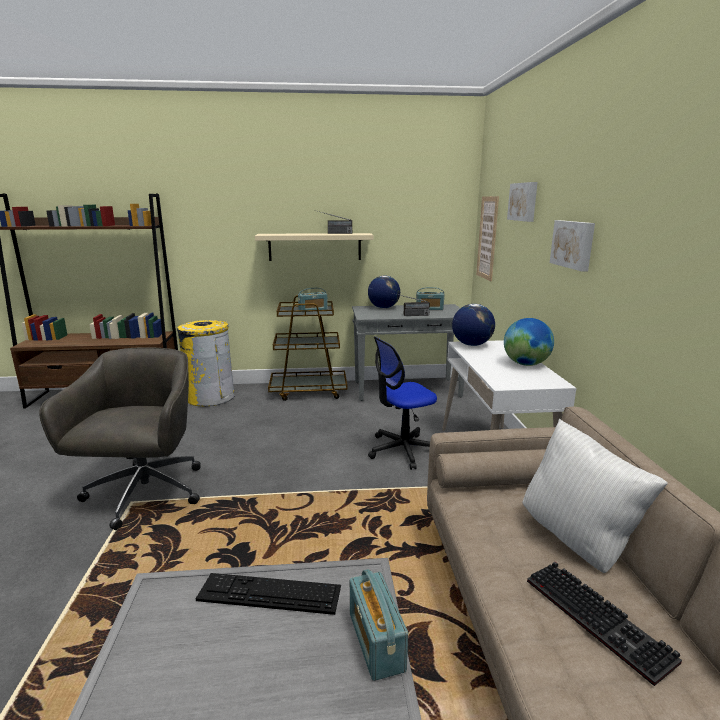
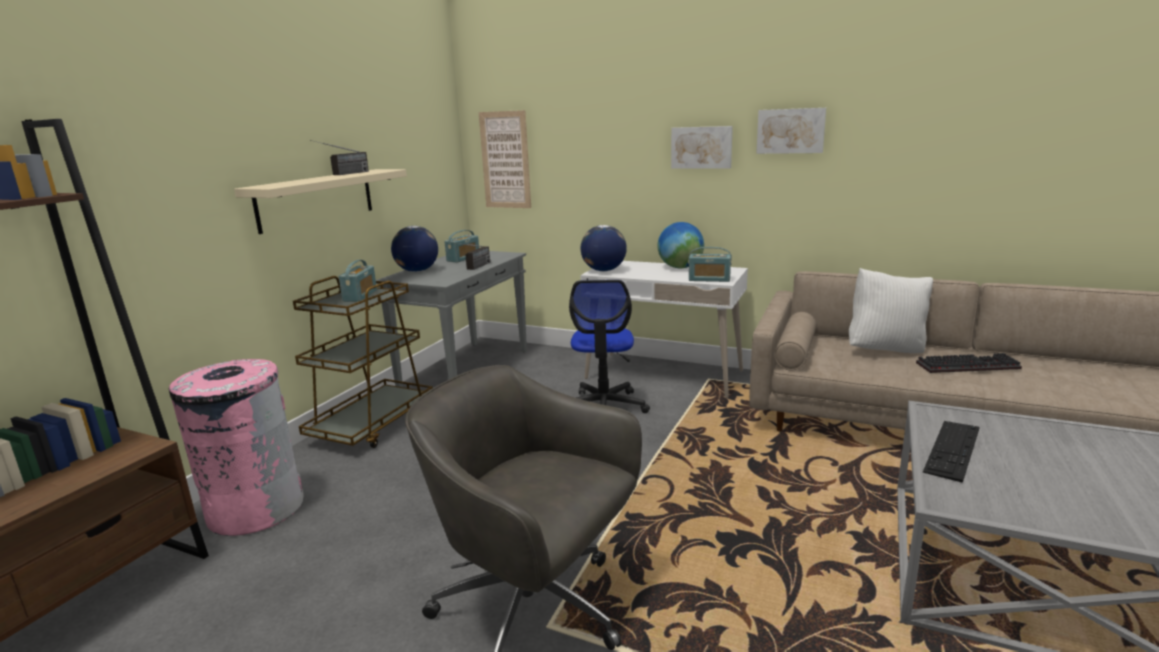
camera: 60 degrees left, 0 degrees up
yellow trash can [177,320,235,406] -> pink trash can [169,359,304,536]
radio [350,569,408,681] -> radio moved to [688,247,732,282]
picture [507,182,538,222] -> picture moved to [756,108,826,154]

